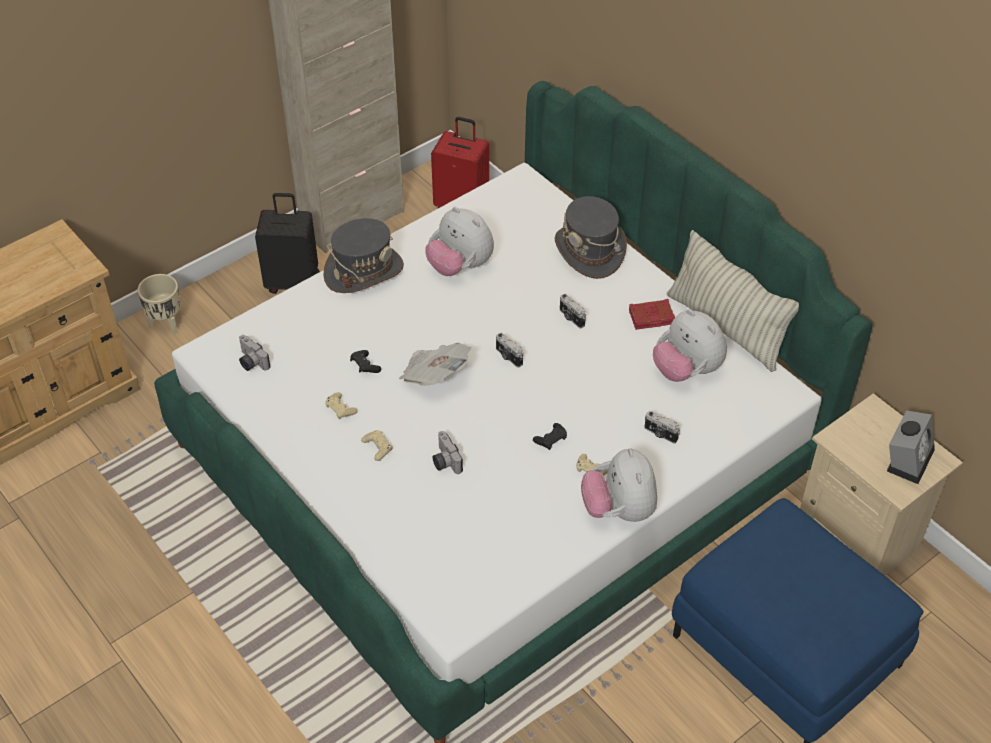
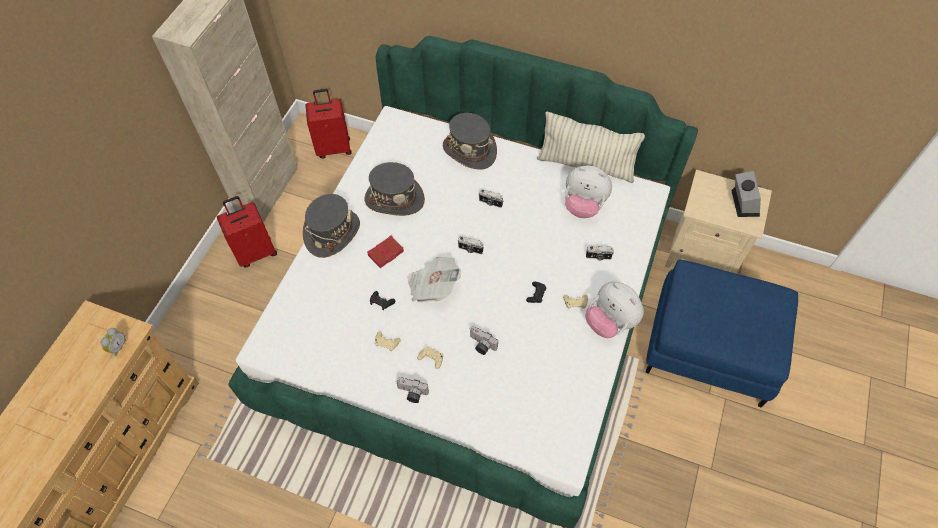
camera: 30 degrees left, 10 degrees up
beige planter [137,274,181,334] -> none
camera [239,335,271,371] -> camera moved to [396,377,429,403]
black suitcase [255,193,320,294] -> red suitcase [217,196,277,267]
plush toy [425,207,494,276] -> grey hat [364,162,425,216]
red book [629,299,675,330] -> red book moved to [367,235,404,268]
none -> alarm clock [101,328,126,356]

